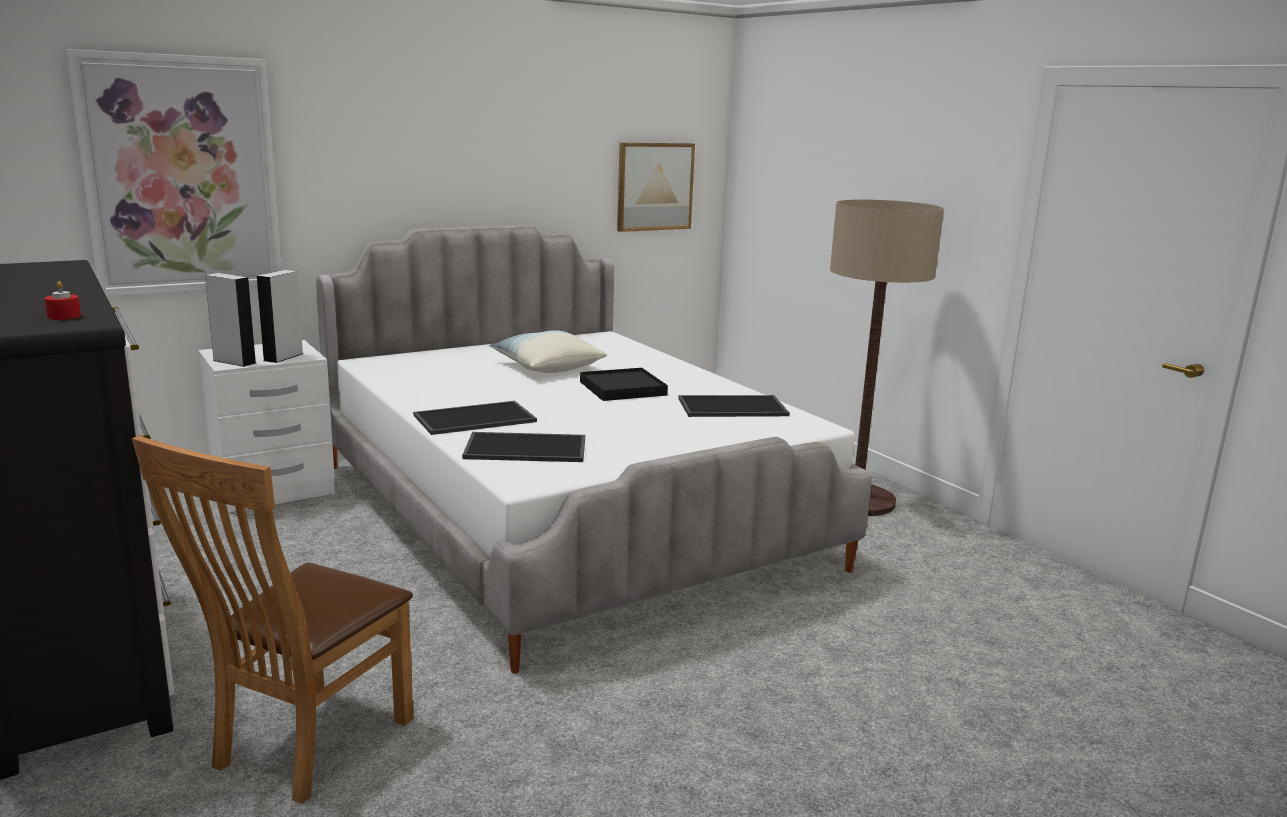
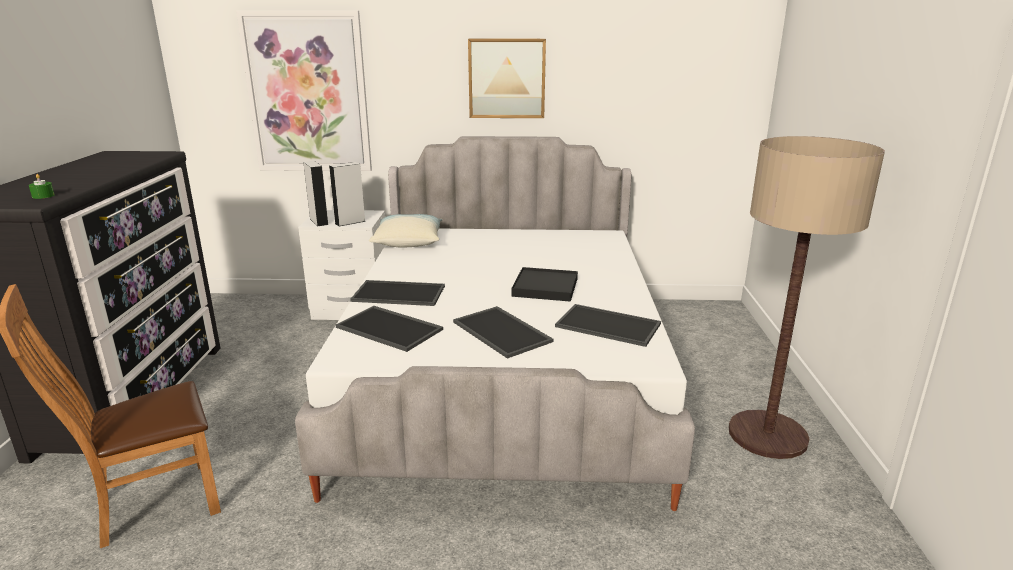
camera: 35 degrees right, 5 degrees up
red candle [44,281,81,320] -> green candle [29,174,55,199]
pillow [490,330,607,373] -> pillow moved to [369,214,443,247]
picture [617,143,695,232] -> picture moved to [468,39,546,118]
none -> tray [453,306,554,359]

